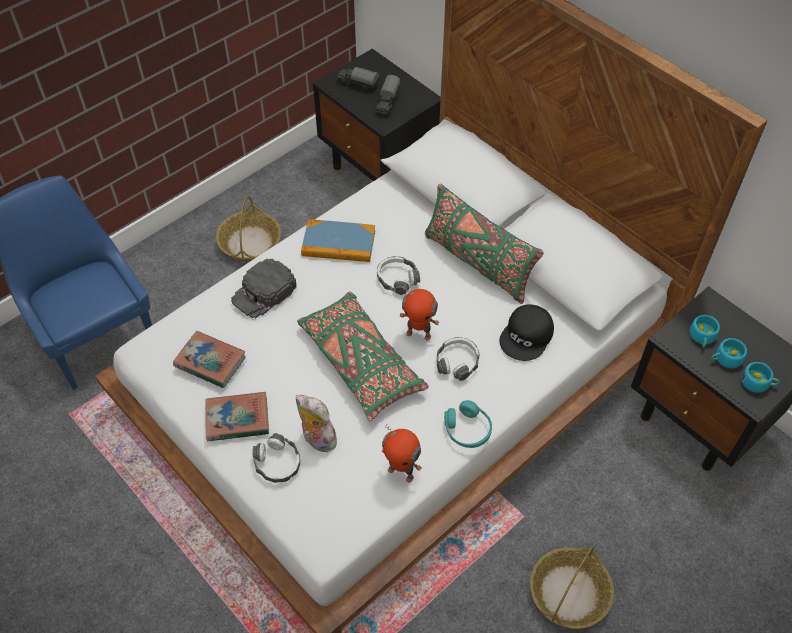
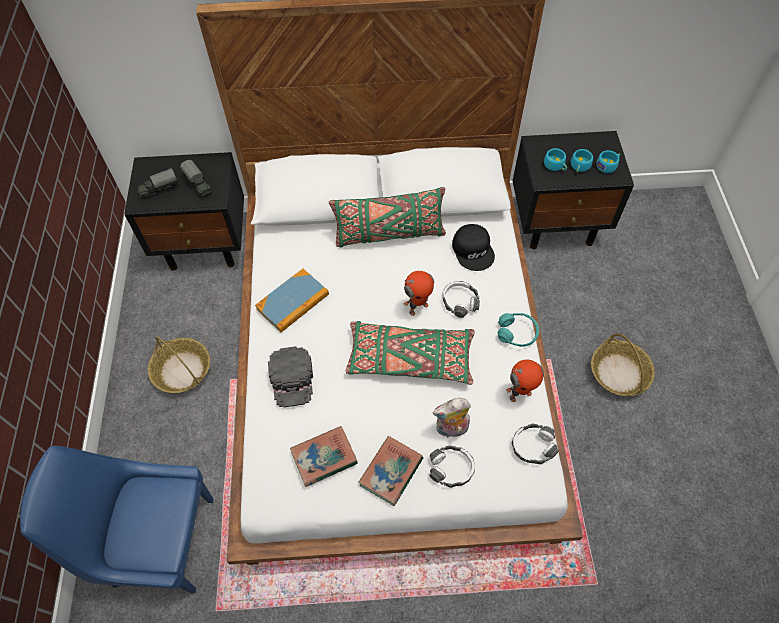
camera: 50 degrees left, 5 degrees up
headphones [377,256,420,295] -> headphones moved to [512,423,559,464]

